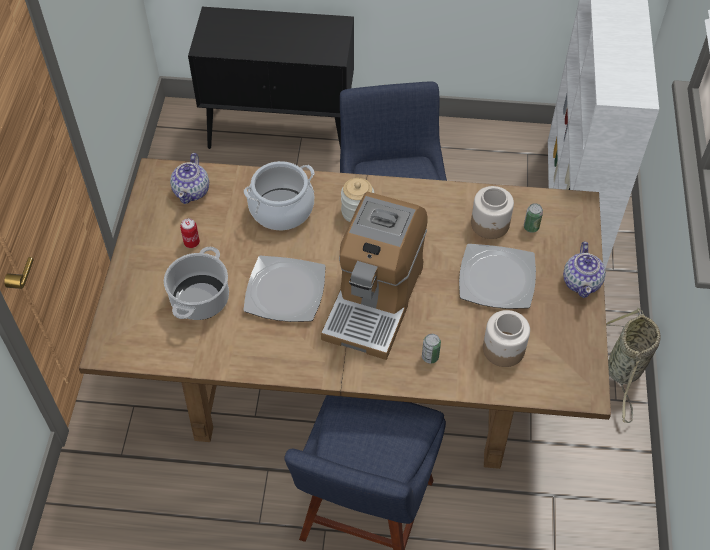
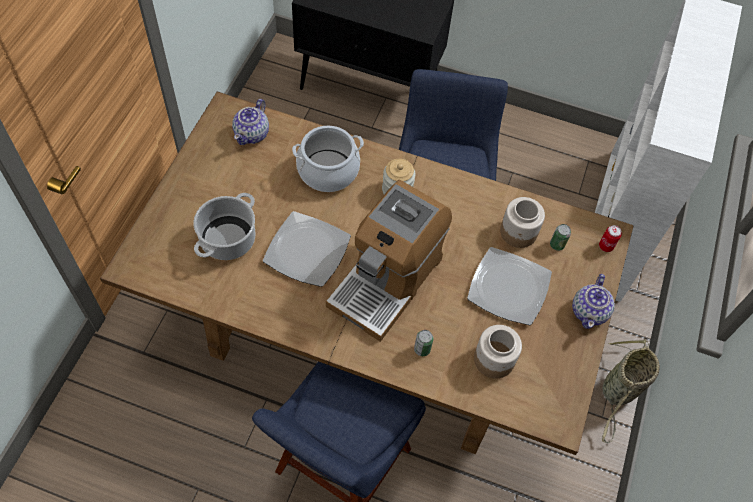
camera: 10 degrees right, 5 degrees up
can [180,218,200,248] -> can moved to [599,225,622,252]

